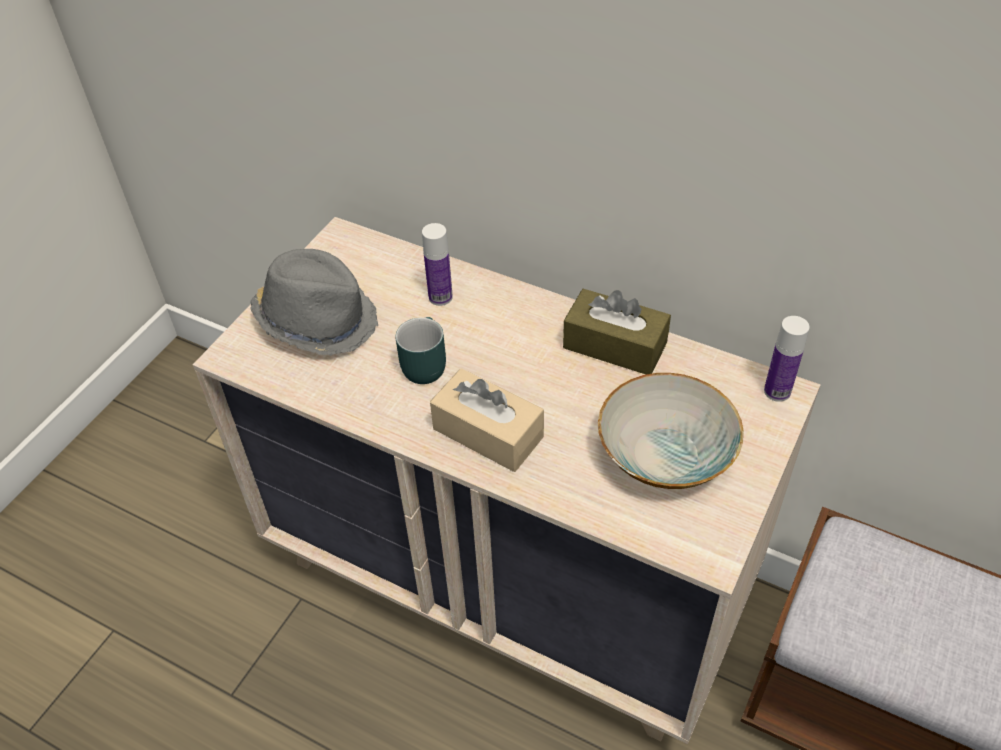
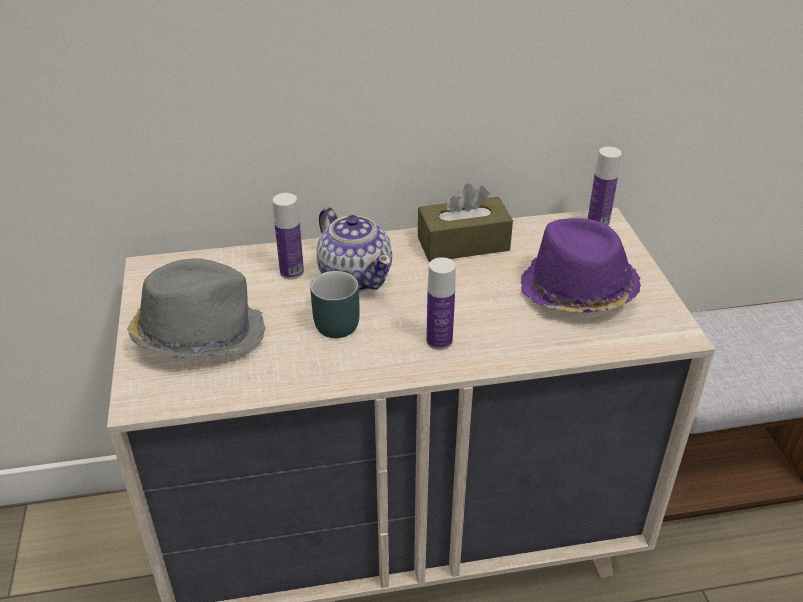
camera: 40 degrees left, 10 degrees down
beige tissue box [430,368,544,472] -> bottle [426,257,456,350]
bowl [598,373,744,489] -> purple hat [521,218,641,313]
none -> teapot [317,207,392,292]

